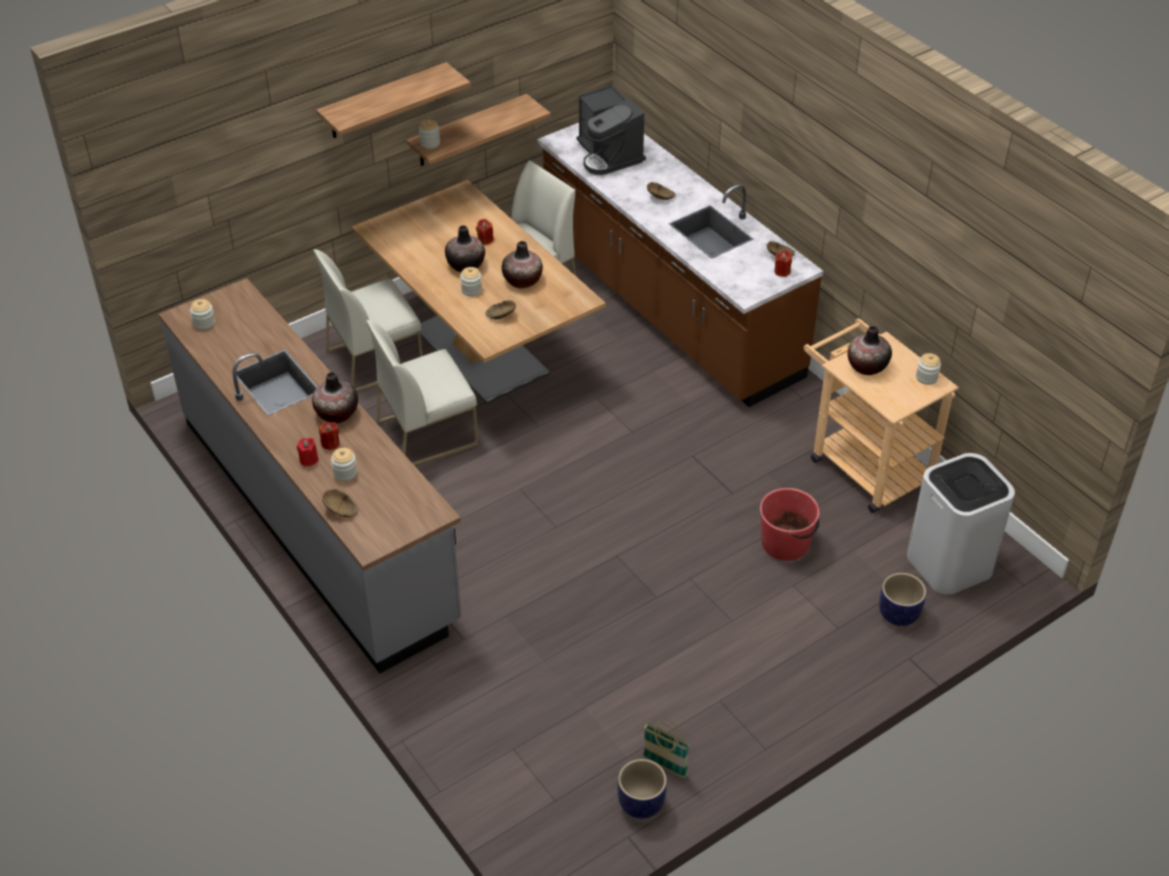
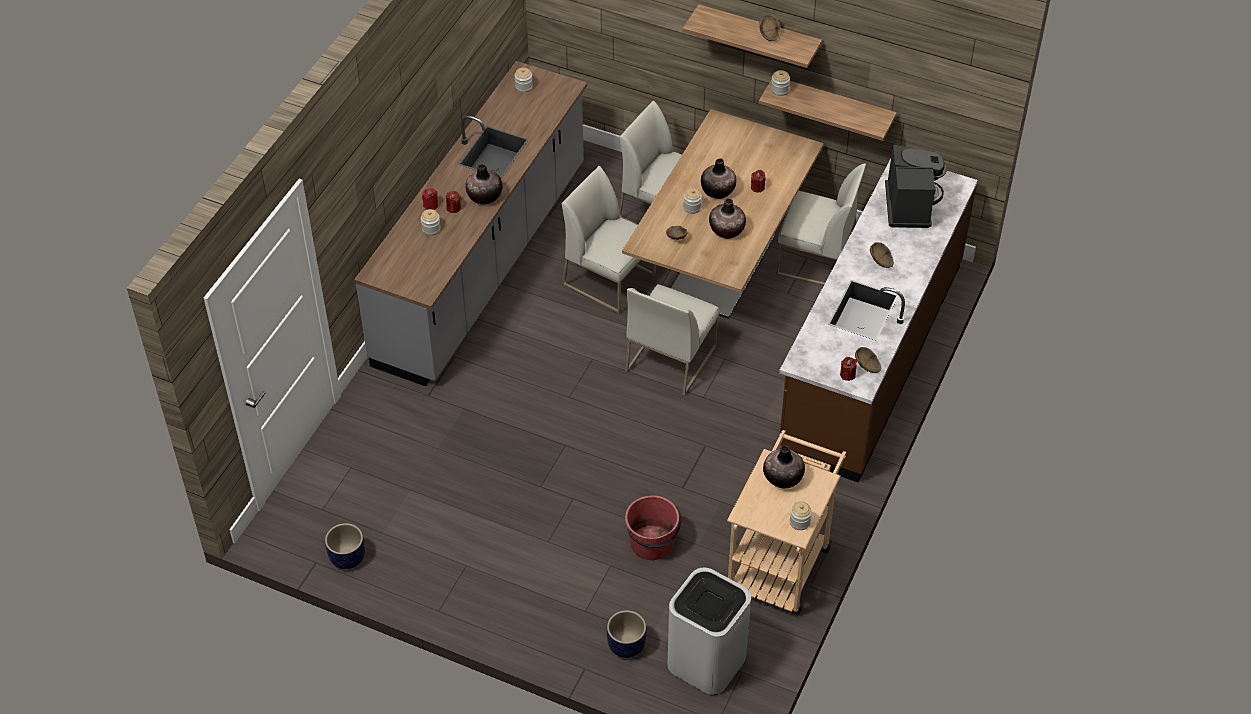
camera: 60 degrees right, 5 degrees up
brown bowl [322,489,358,517] -> brown bowl moved to [759,15,780,41]
coffee machine [577,86,646,175] -> coffee machine turned 150 degrees clockwise [885,144,946,228]
basket [643,718,689,779] -> none
none -> white chair [625,284,720,396]

